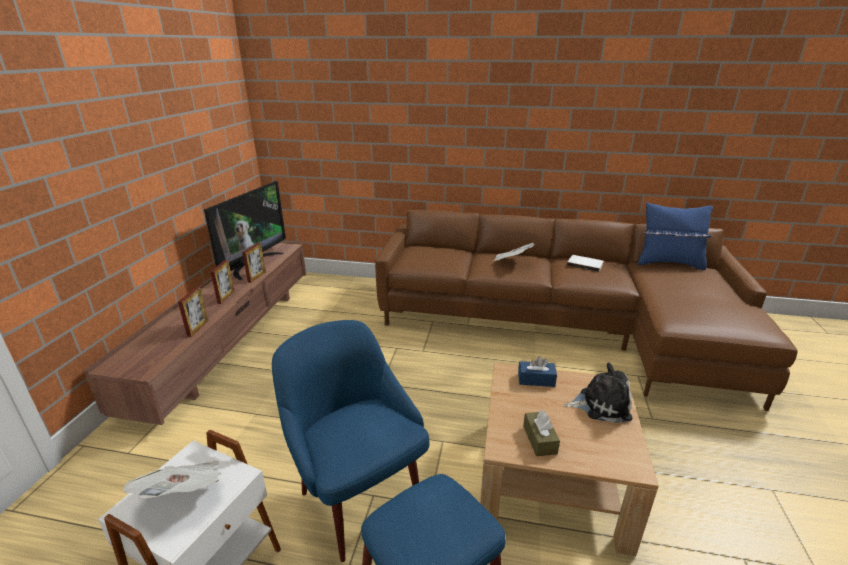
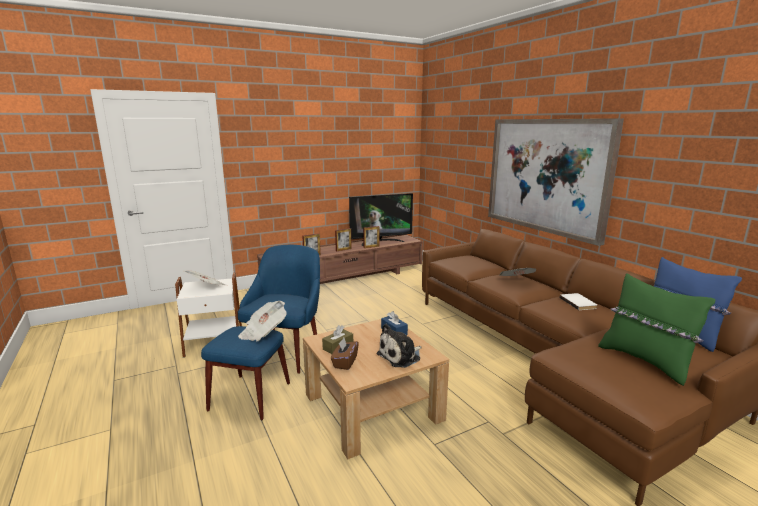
camera: 50 degrees right, 10 degrees down
plush toy [564,362,632,423] -> plush toy turned 90 degrees clockwise [377,324,422,368]
none -> newspaper [238,301,287,342]
none -> brown tissue box [331,338,359,370]
none -> picture [488,118,624,246]
none -> green pillow [598,273,715,386]

